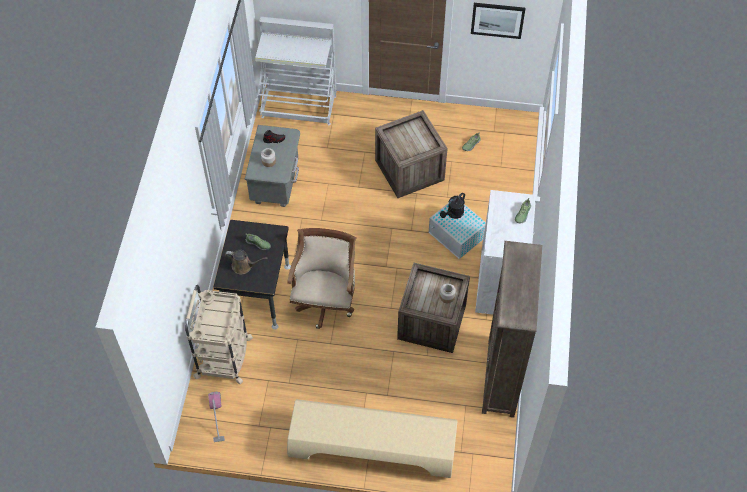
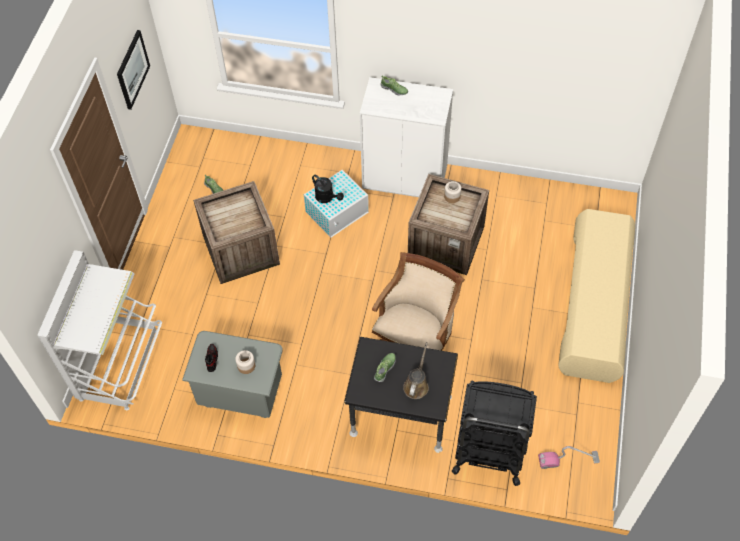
camera: 85 degrees left, 0 degrees up
beige cart [185,285,253,384] -> black cart [452,381,537,486]
office chair [287,228,357,329] -> office chair turned 105 degrees clockwise [372,252,465,351]
brown bookcase [482,241,542,418] -> none

